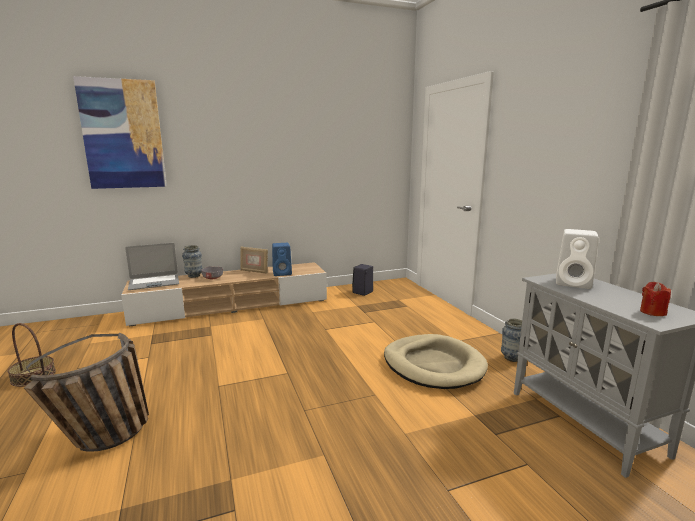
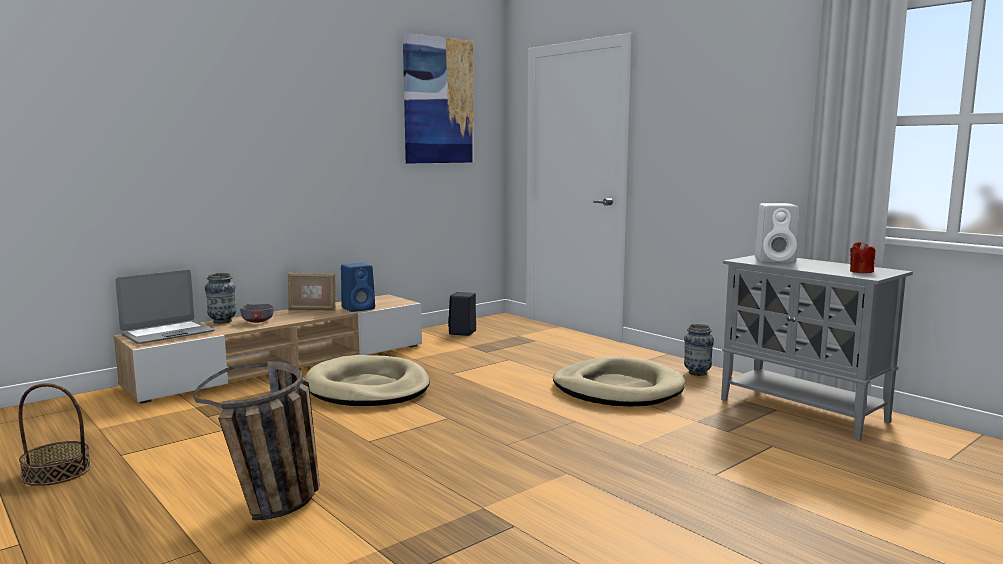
camera: 20 degrees left, 5 degrees down
picture [73,76,167,189] -> picture moved to [403,33,474,163]
none -> beige dog bed [305,355,430,406]

